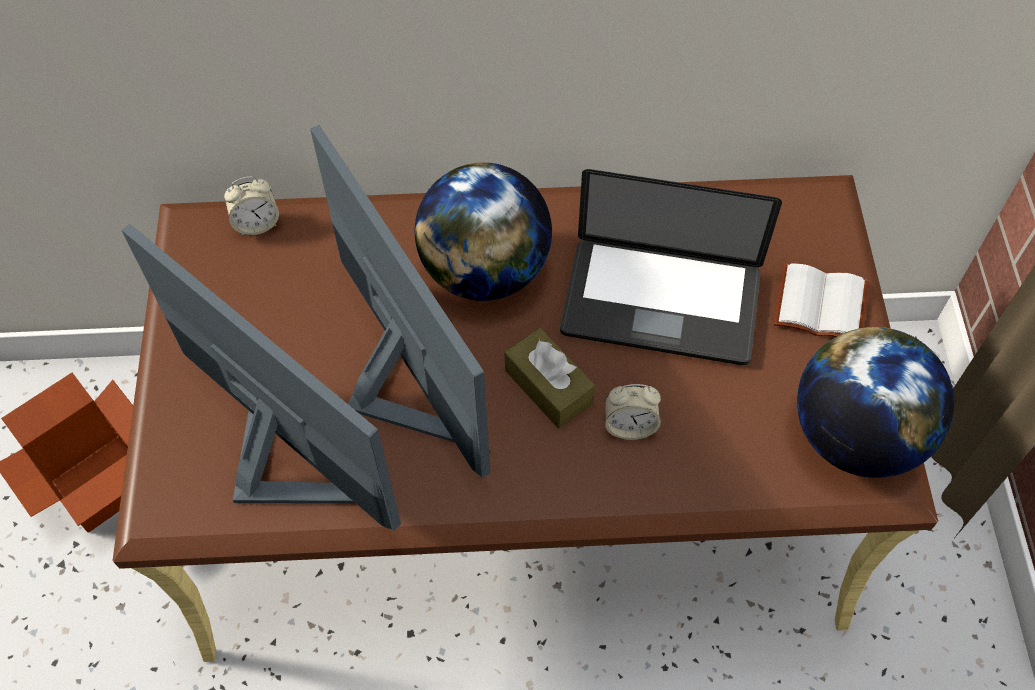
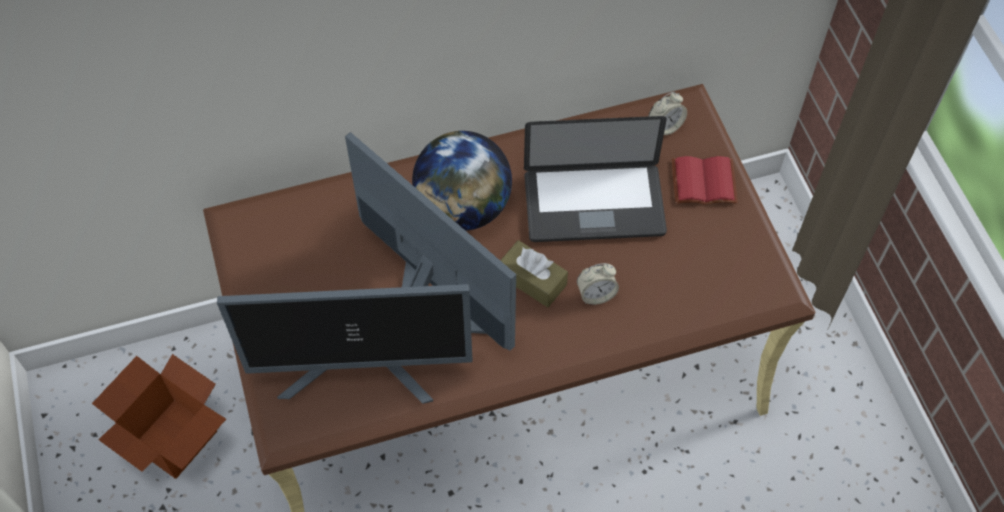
camera: 15 degrees left, 0 degrees up
monitor [122,224,401,531] -> monitor turned 150 degrees clockwise [217,284,473,404]
alarm clock [224,176,279,235] -> alarm clock moved to [648,92,687,135]
white book [774,263,868,337] -> red book [672,156,738,205]
globe [797,327,954,478] -> none

